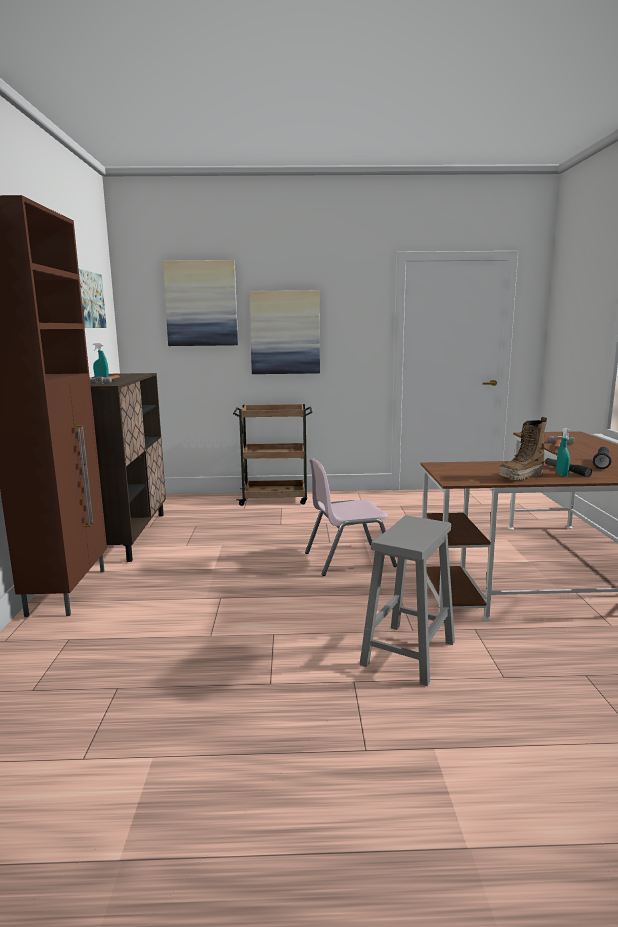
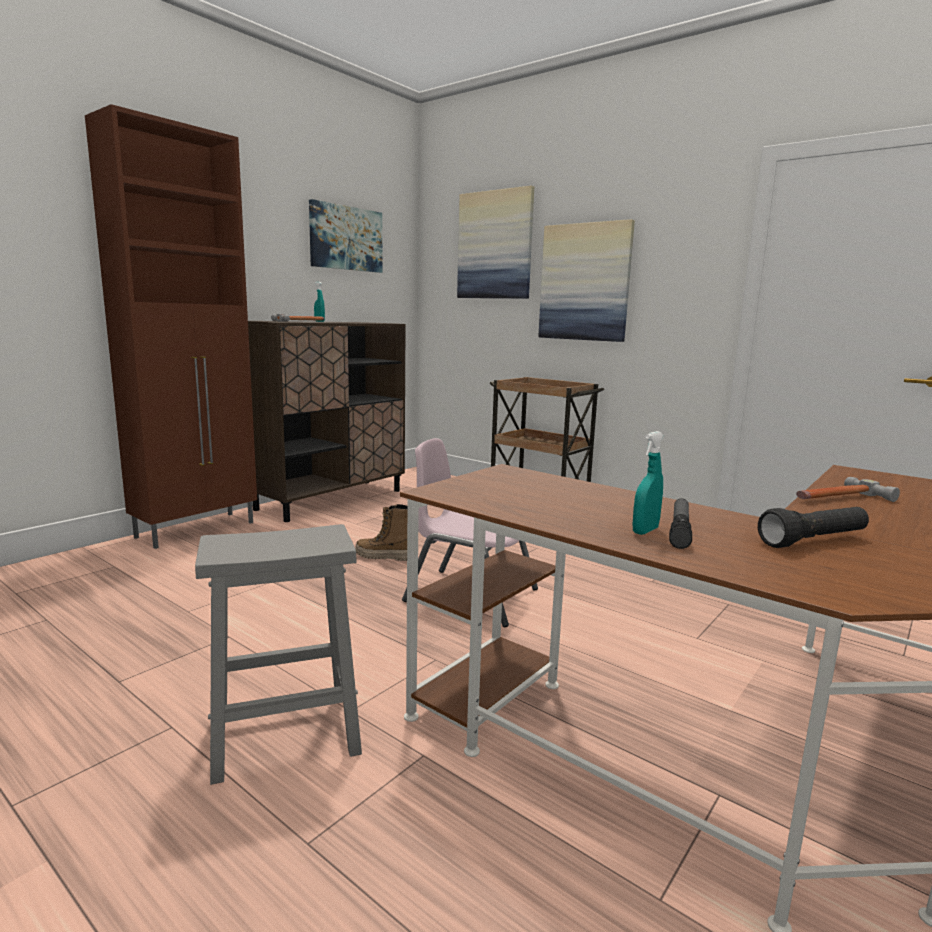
camera: 40 degrees right, 0 degrees up
boot [499,417,547,480] -> boot moved to [356,504,407,561]

